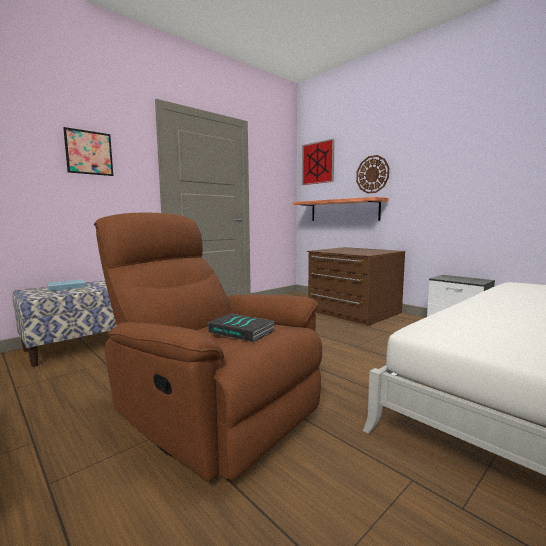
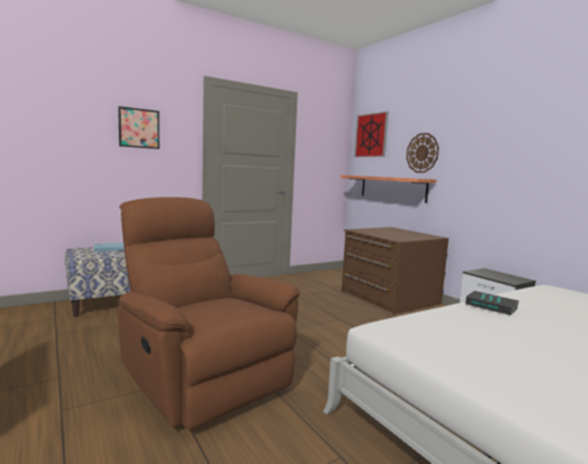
camera: 10 degrees right, 0 degrees up
book [208,313,275,342] -> book moved to [465,291,519,315]

